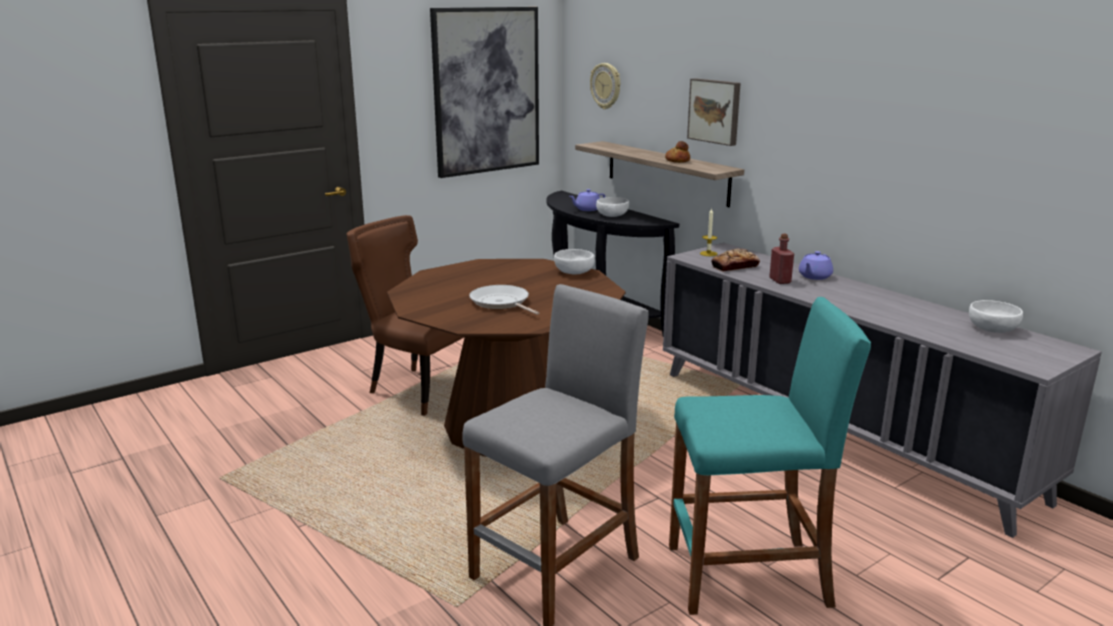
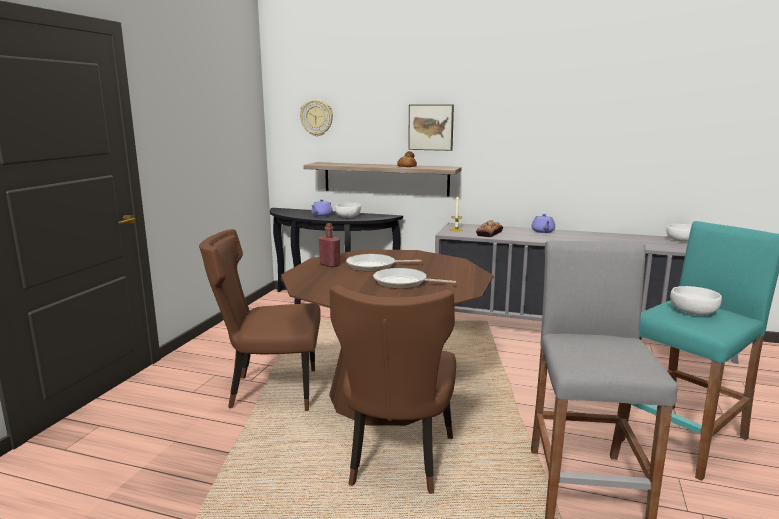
camera: 35 degrees left, 5 degrees down
picture [430,7,539,178] -> none
white bowl [554,249,595,274] -> white bowl moved to [670,286,722,315]
red bottle [769,234,794,284] -> red bottle moved to [319,223,340,267]
none -> brown chair [330,285,456,494]
none -> frying pan [346,254,422,272]

